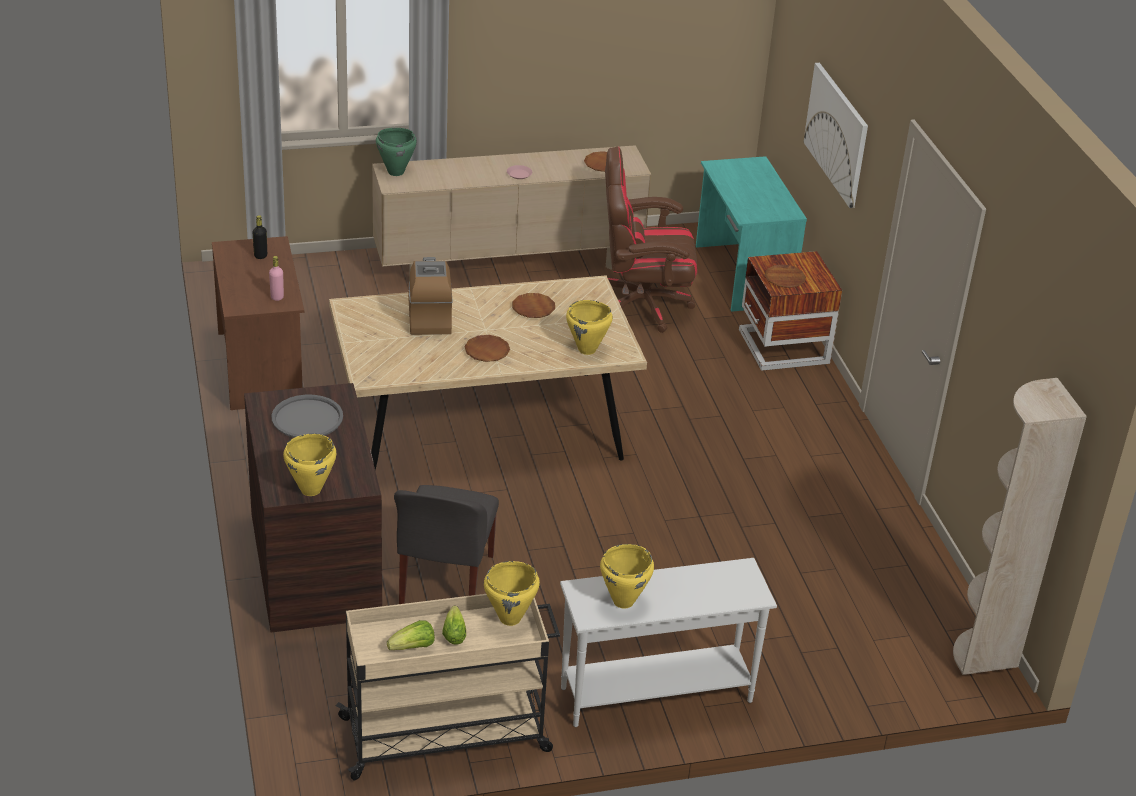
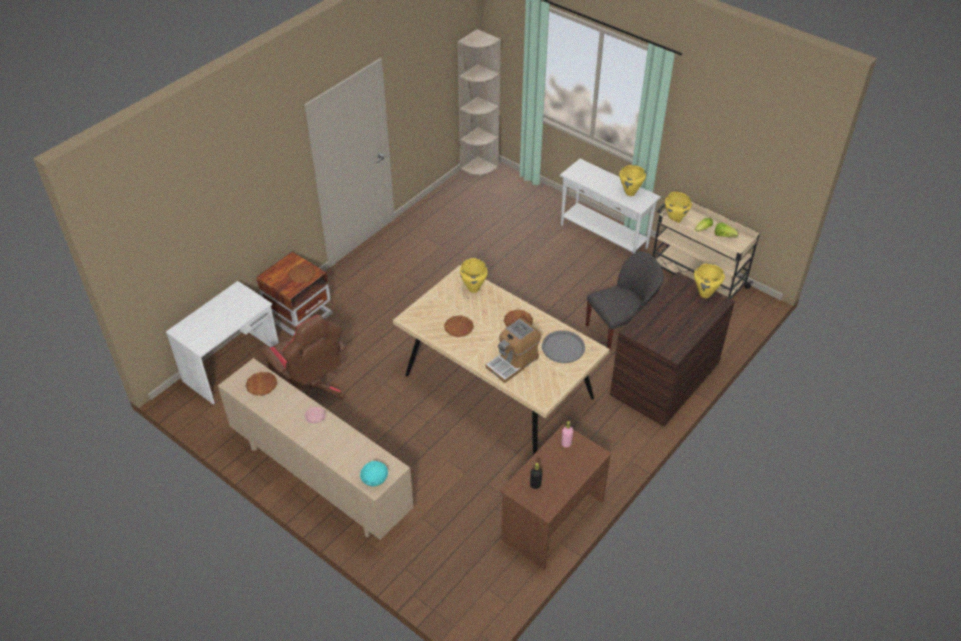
camera: 125 degrees left, 10 degrees up
grey tray [271,395,343,438] -> grey tray moved to [542,330,585,363]
green cooking pot [376,128,417,176] -> turquoise bowl [360,461,388,486]
turquoise desk [696,156,807,312] -> white desk [166,281,279,404]
picture [803,63,868,208] -> none

